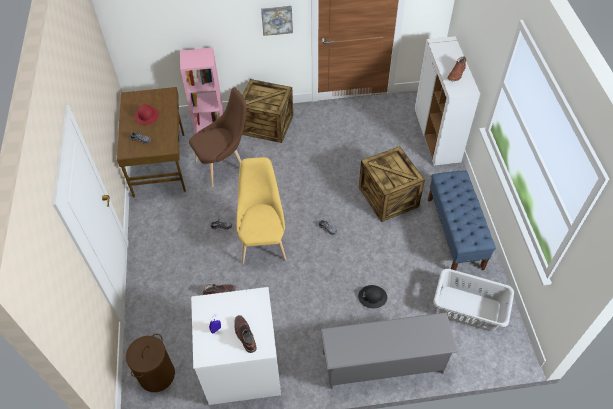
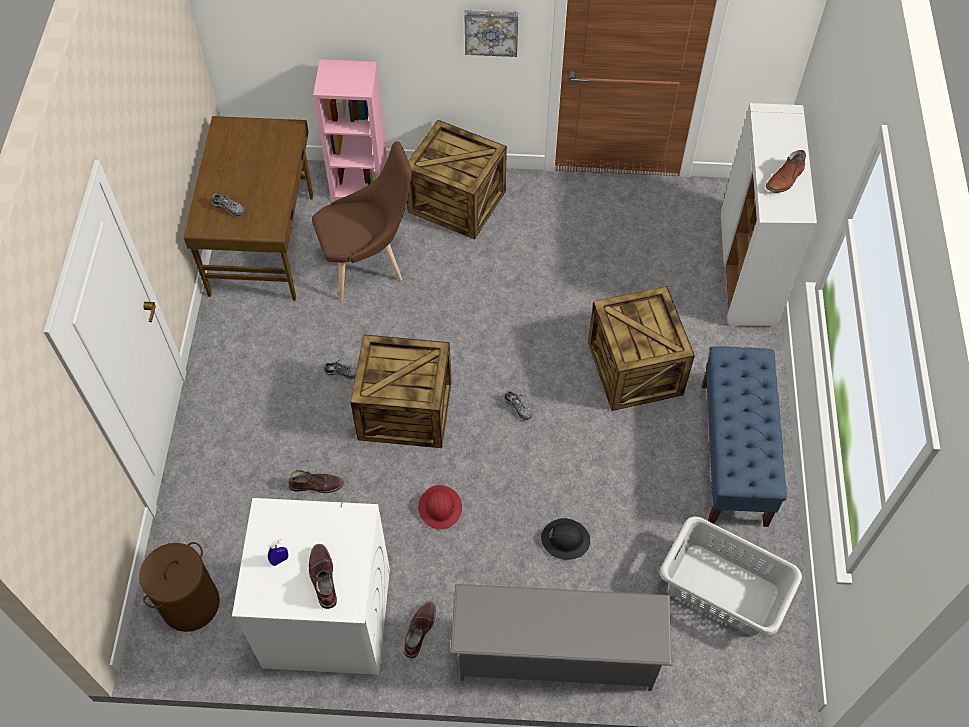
camera: 10 degrees right, 5 degrees up
red hard hat [134,104,159,125] -> red hard hat moved to [418,485,462,530]
yellow chair [237,157,287,264] -> crate [350,334,451,448]
none -> brown boot [404,602,436,659]

